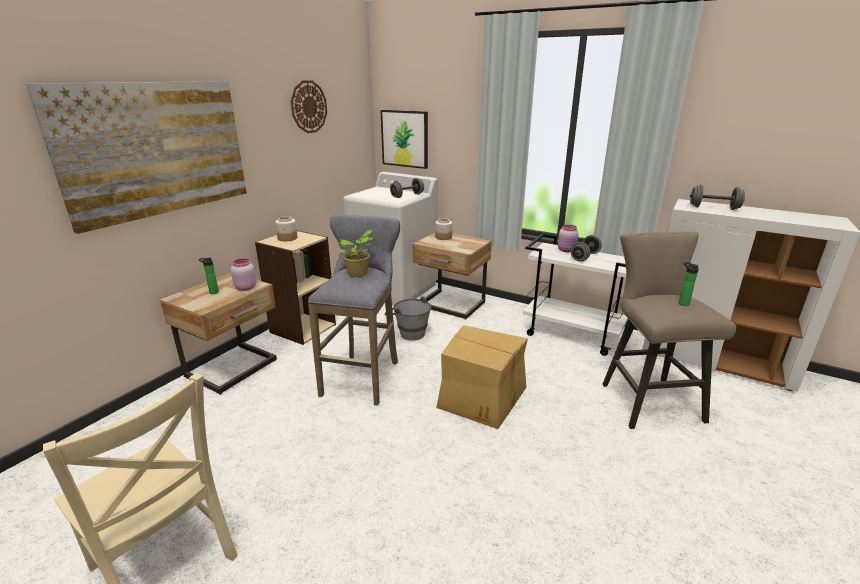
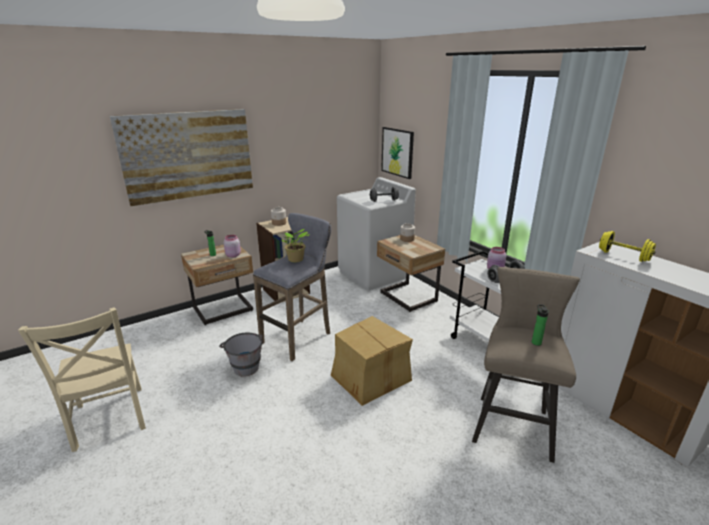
camera: 25 degrees right, 0 degrees up
wall clock [291,80,327,133] -> none
grey bucket [385,296,432,341] -> grey bucket moved to [219,333,263,377]
grey dumbbell [690,185,745,210] -> yellow dumbbell [599,231,656,262]

